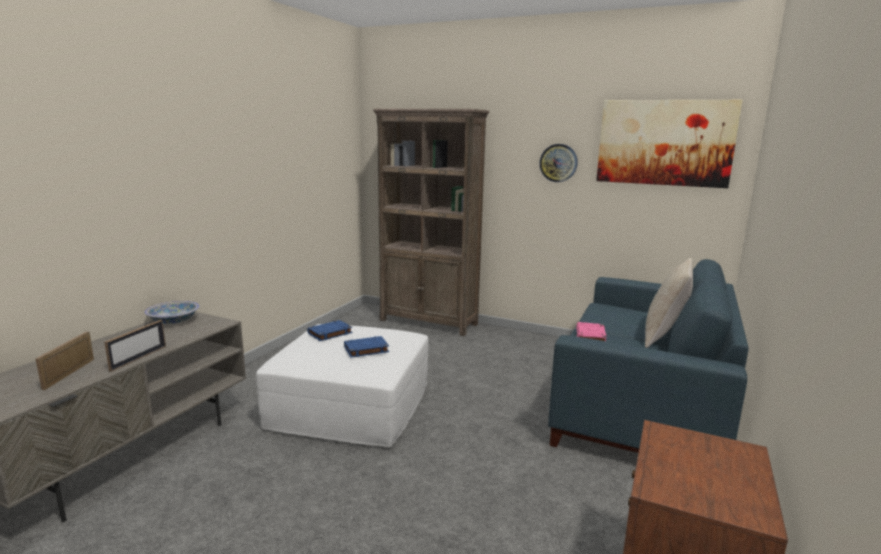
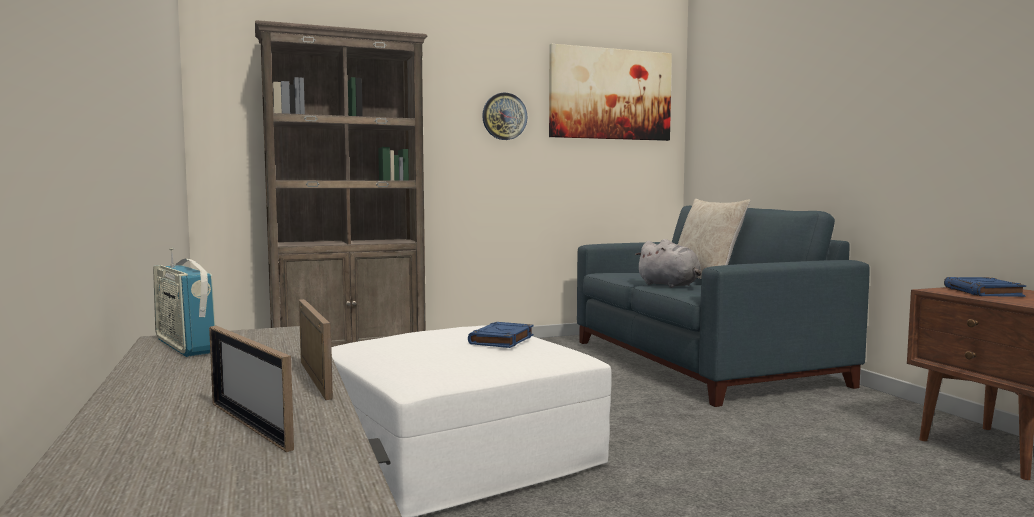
camera: 45 degrees left, 10 degrees down
bowl [144,301,199,324] -> radio [153,248,216,357]
blue book [307,320,352,341] -> blue book moved to [944,277,1026,297]
pink book [576,322,607,341] -> grey plush toy [635,239,701,288]

